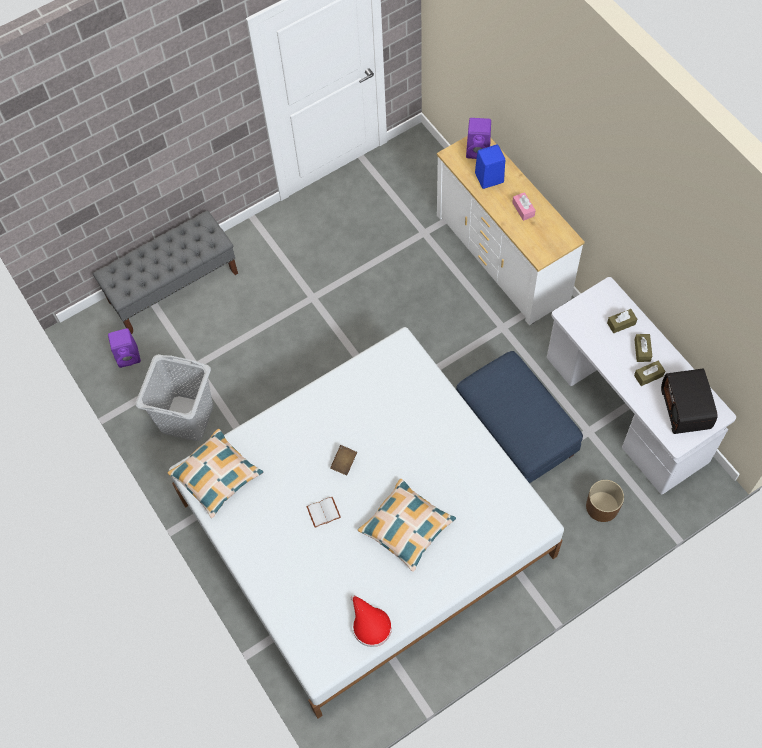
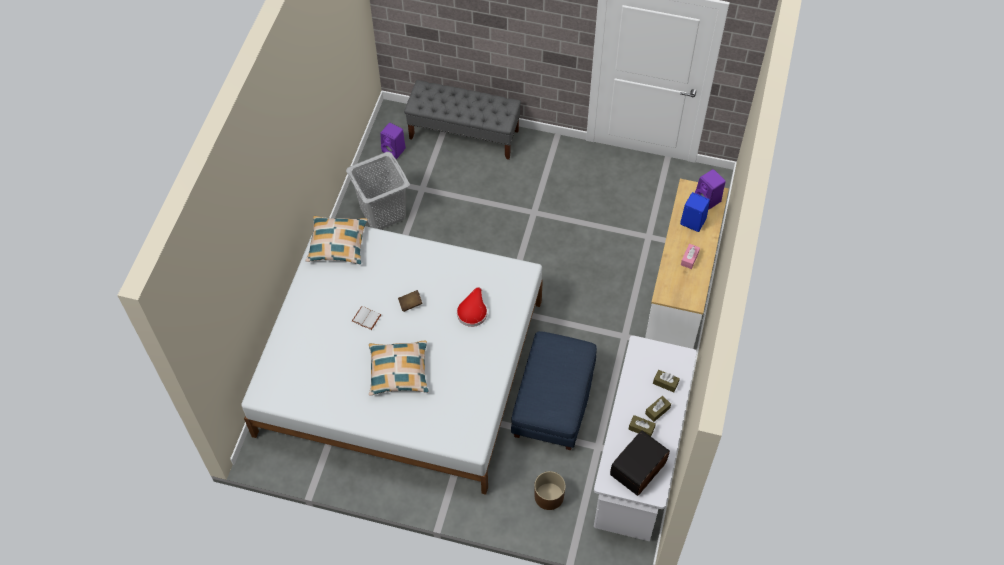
camera: 45 degrees right, 5 degrees down
red hat [351,595,392,647] -> red hat moved to [457,287,487,327]

